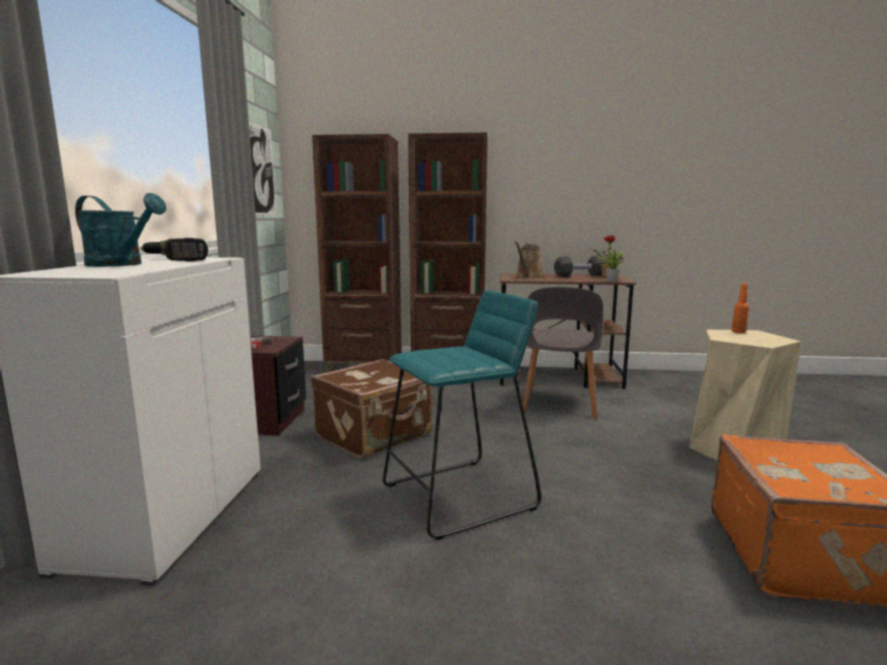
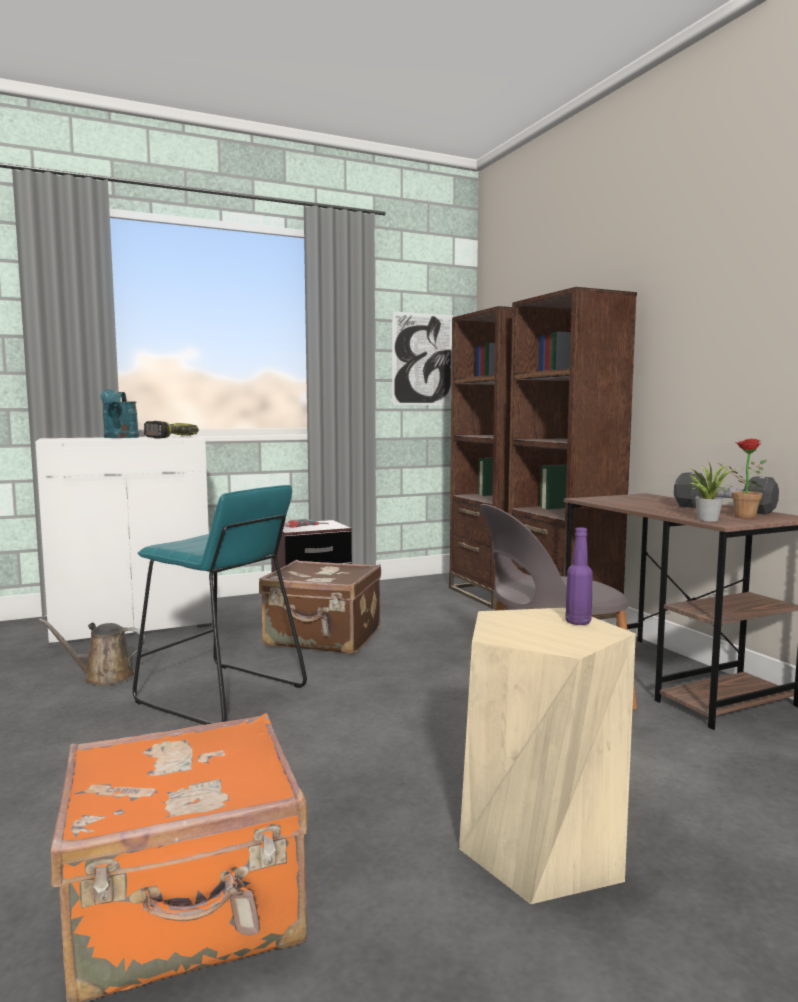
camera: 60 degrees right, 5 degrees down
brown watering can [515,242,545,278] -> brown watering can moved to [38,618,145,686]
orange bottle [731,283,749,333] -> purple bottle [565,527,593,625]

